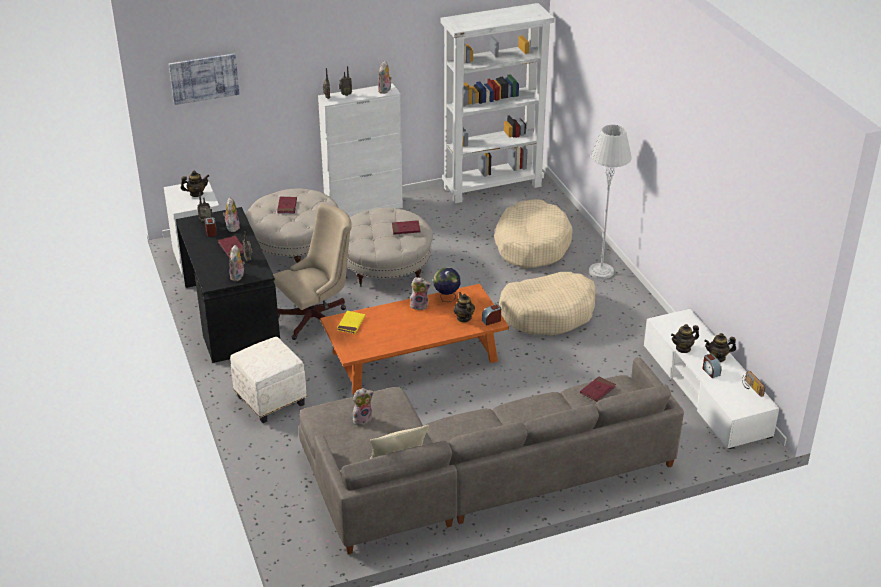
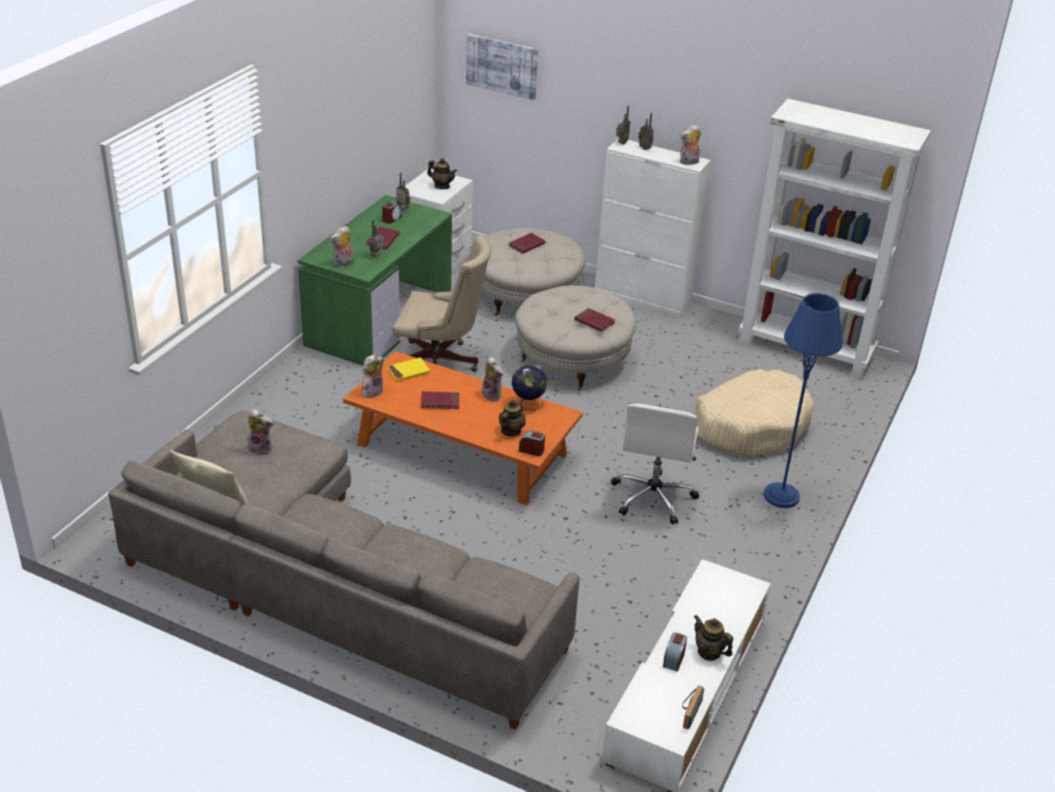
camera: 45 degrees right, 0 degrees up
black desk [176,207,280,363] -> green desk [298,195,452,366]
plush toy [223,198,240,232] -> plush toy moved to [362,354,384,398]
white ottoman [230,337,307,423] -> none
beige dog bed [499,272,595,336] -> white office chair [611,404,699,524]
red book [580,376,616,401] -> red book moved to [421,391,459,409]
grey floor lamp [589,125,632,279] -> blue floor lamp [764,293,843,508]
teapot [671,324,699,353] -> none

